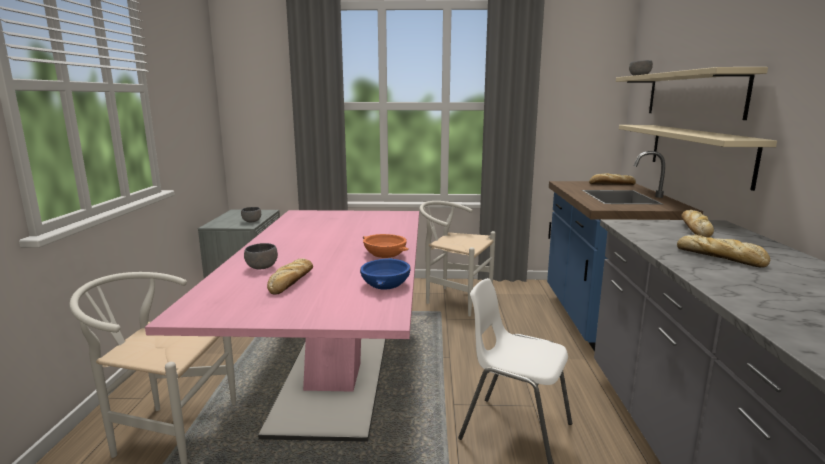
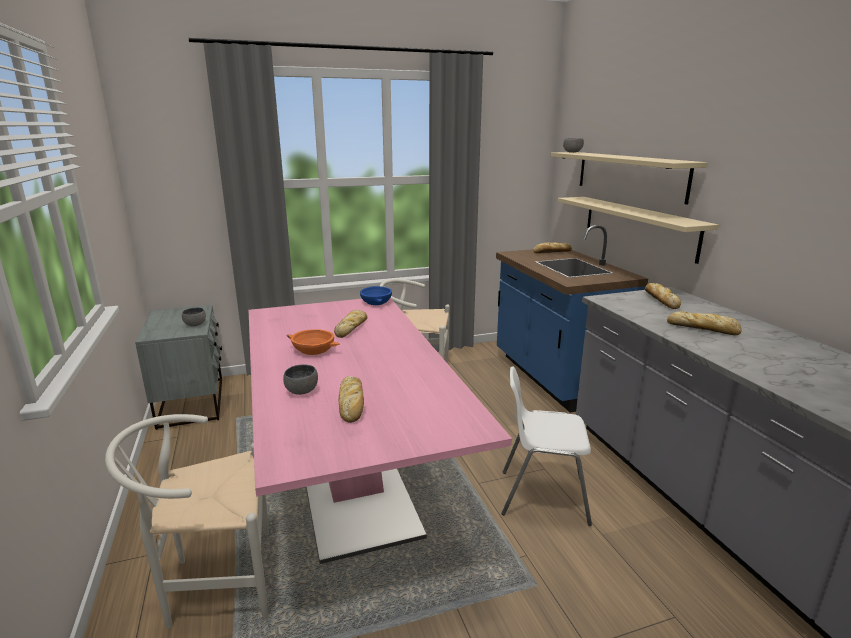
camera: 20 degrees left, 5 degrees up
blue bowl [360,258,411,290] -> blue bowl moved to [360,286,392,305]
orange bowl [363,234,409,258] -> orange bowl moved to [287,329,339,355]
none -> bread [334,310,367,338]

